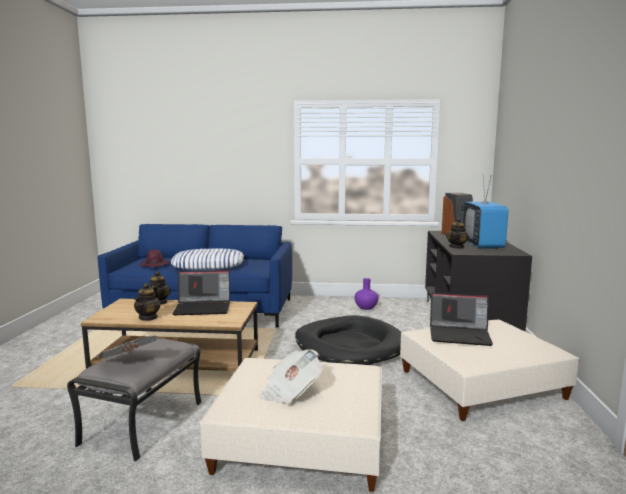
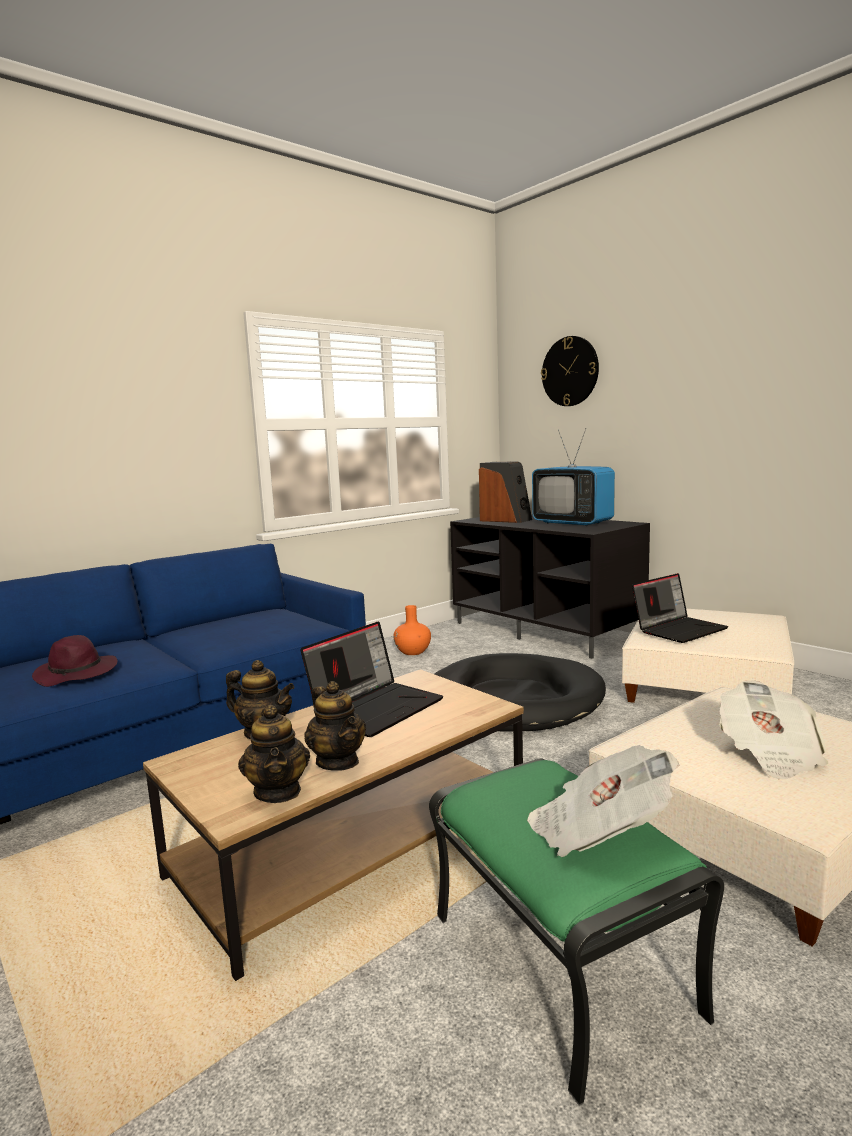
camera: 45 degrees left, 0 degrees up
grey ottoman [67,338,201,462] -> green ottoman [429,758,724,1106]
pillow [171,248,244,270] -> none
purple vase [355,278,378,310] -> orange vase [393,605,431,655]
teapot [446,218,469,249] -> teapot moved to [238,705,310,803]
none -> wall clock [541,336,599,406]

